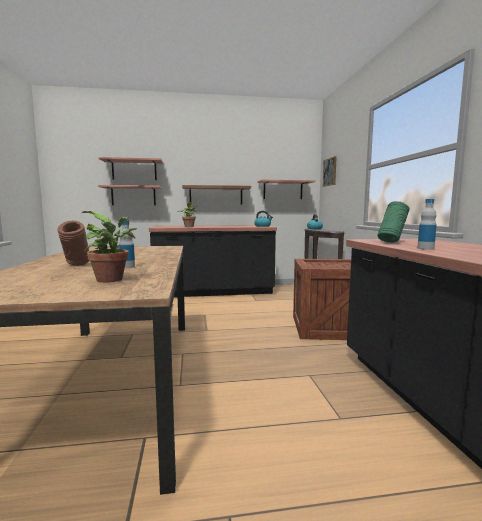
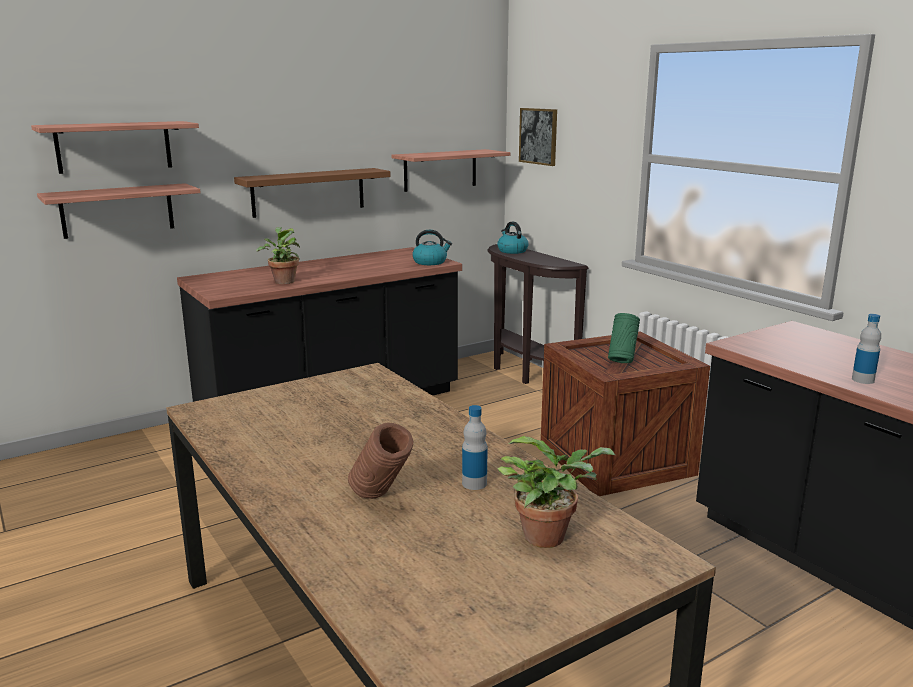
camera: 25 degrees left, 10 degrees up
green vase [378,201,410,243] -> green vase moved to [608,313,640,363]

